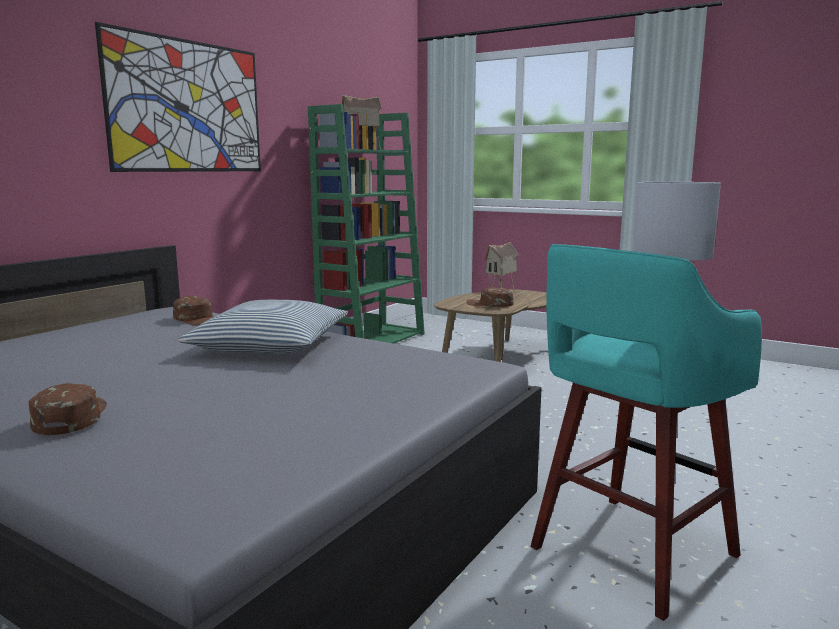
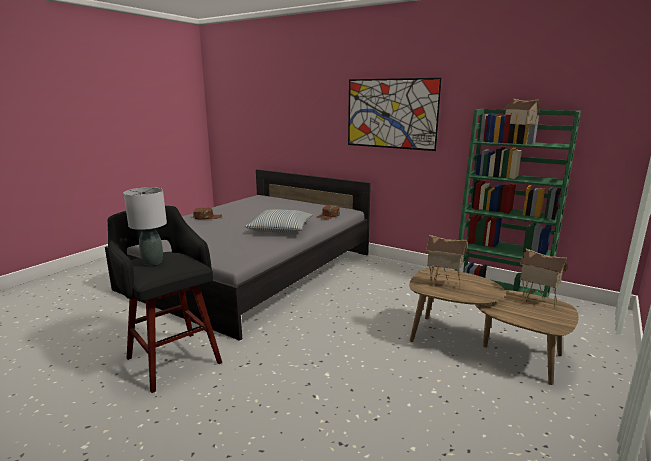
camera: 90 degrees right, 5 degrees up
brown cap [466,288,513,307] -> toy house [426,235,467,289]
turquoise stool [530,244,762,621] -> black stool [107,206,222,393]

